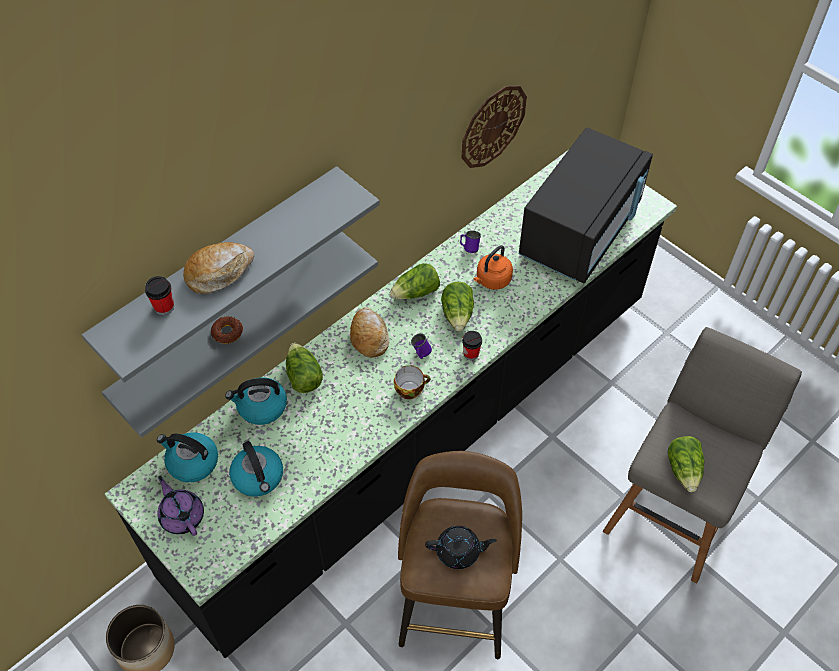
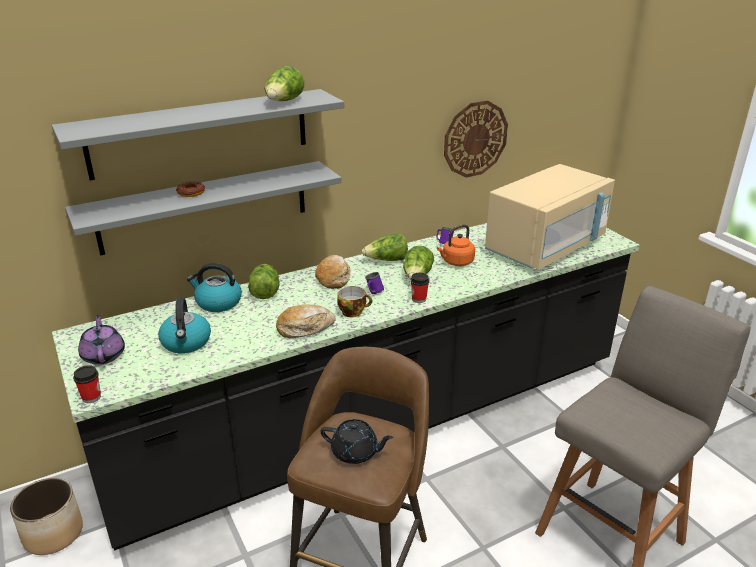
camera: 15 degrees right, 25 degrees down
cup [145,276,174,315] -> cup moved to [73,365,101,403]
kettle [157,432,218,482] -> none
bread [183,242,254,294] -> bread moved to [276,305,336,338]
black microwave [519,127,653,284] -> beige microwave [485,164,615,270]
lettuce [668,436,704,492] -> lettuce moved to [265,66,304,101]

